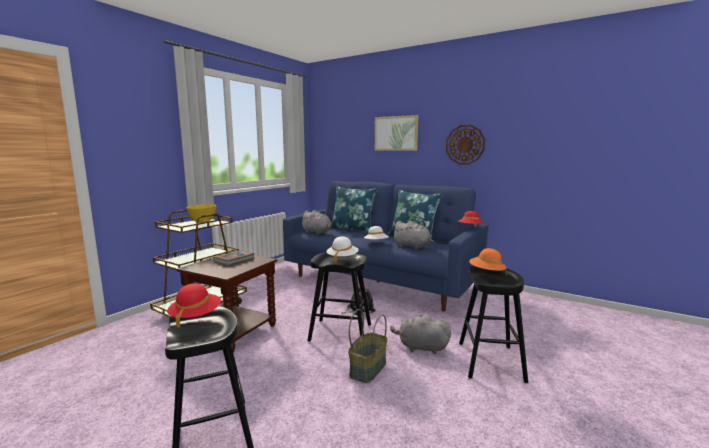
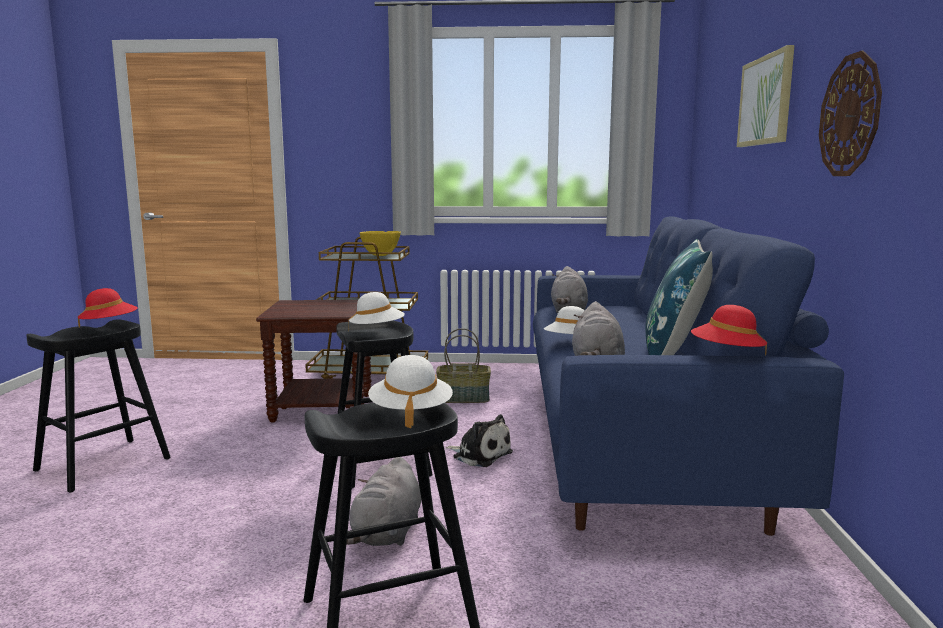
camera: 60 degrees right, 0 degrees up
book [213,250,255,266] -> none
blue pillow [331,186,377,232] -> none
basket [348,309,387,383] -> basket moved to [436,328,491,403]
grey plush toy [390,315,451,354] -> grey plush toy turned 150 degrees counterclockwise [346,457,421,546]
orange hat [469,248,507,271] -> white hat [368,355,453,428]

